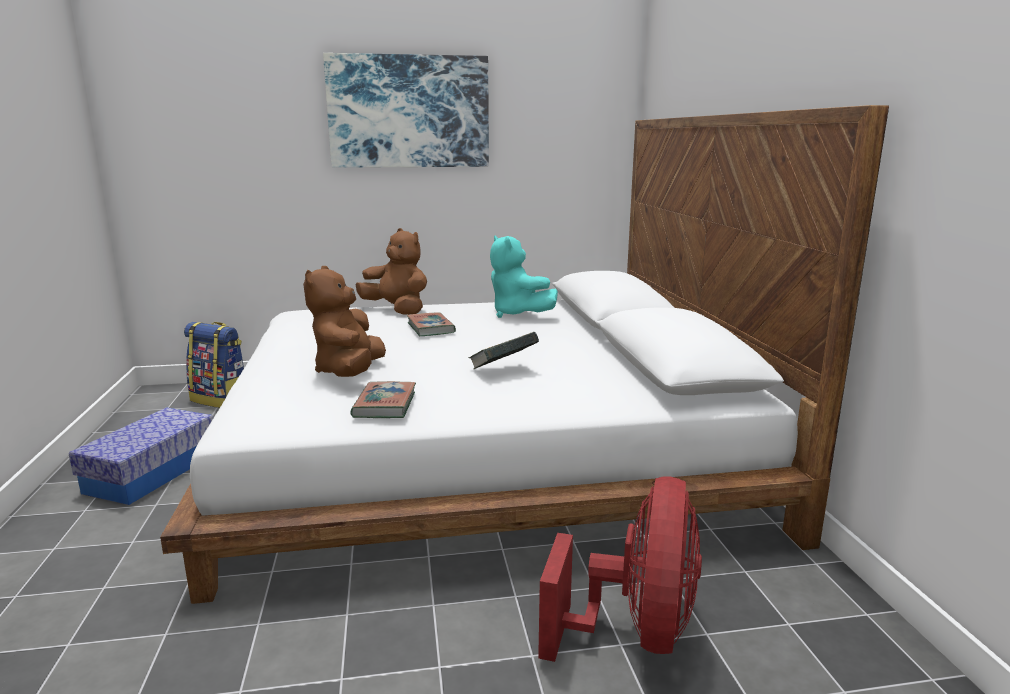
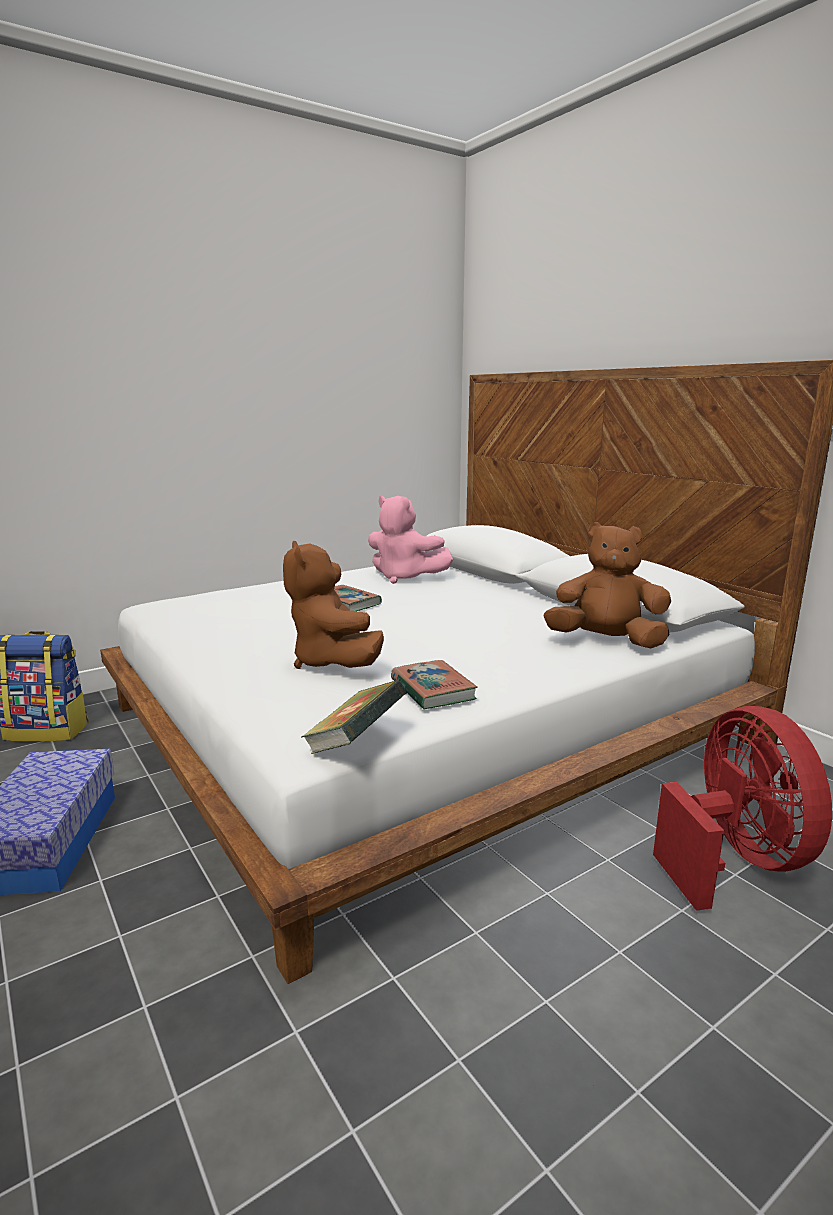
camera: 25 degrees left, 0 degrees up
picture [323,53,489,168] -> none
brown plush toy [356,228,427,315] -> brown plush toy moved to [544,522,671,648]
book [469,332,539,370] -> book moved to [301,680,407,754]
turquoise plush toy [490,235,558,318] -> pink plush toy [368,496,453,584]

